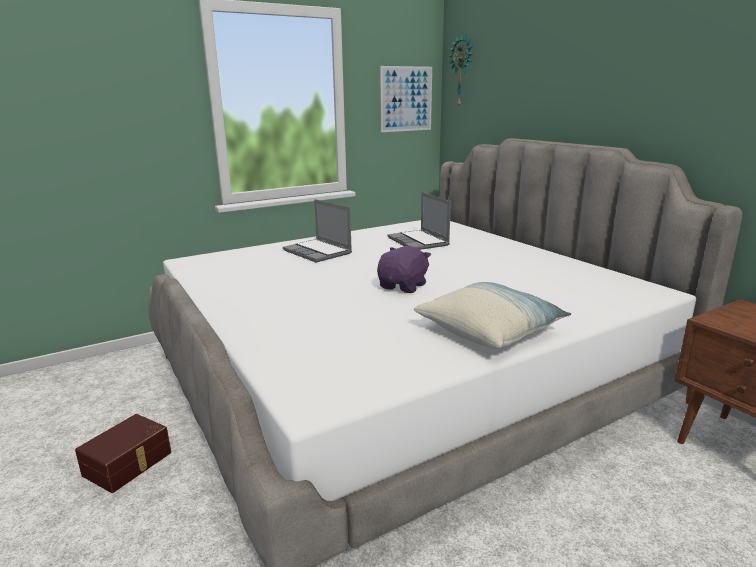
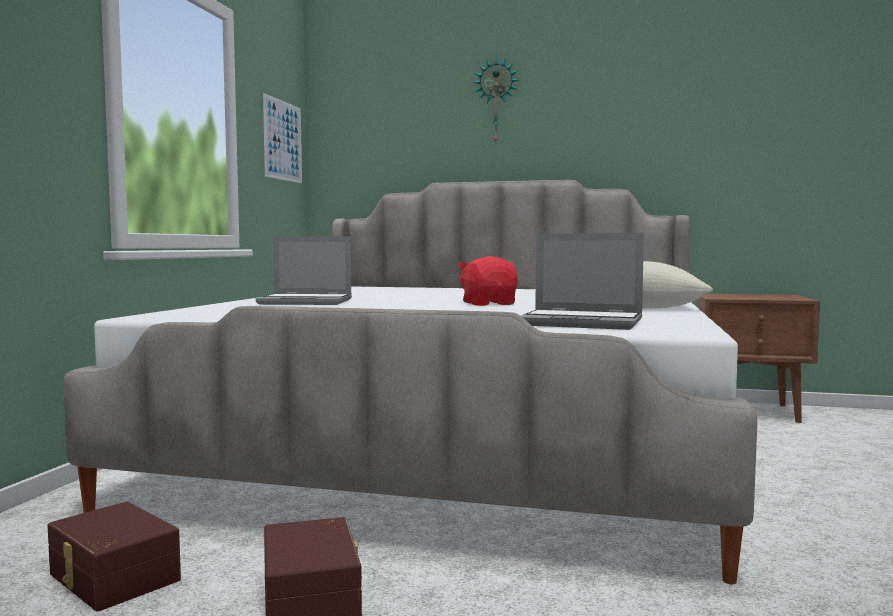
camera: 45 degrees left, 15 degrees down
purple plush toy [377,246,431,293] -> red plush toy [457,256,518,306]
laptop [387,192,451,250] -> laptop moved to [521,233,644,330]
wall clock [449,34,473,107] -> wall clock moved to [473,57,519,144]
none -> brown storage box [47,502,181,611]

